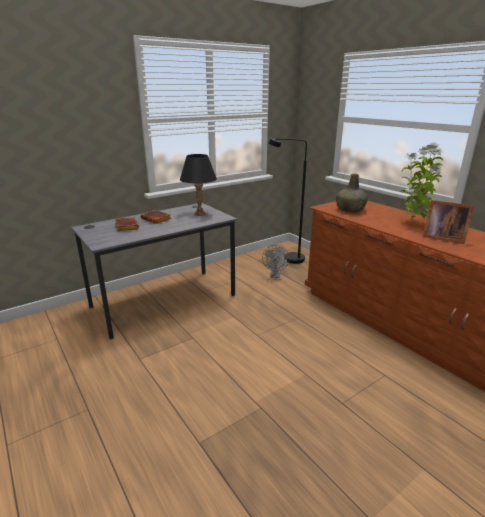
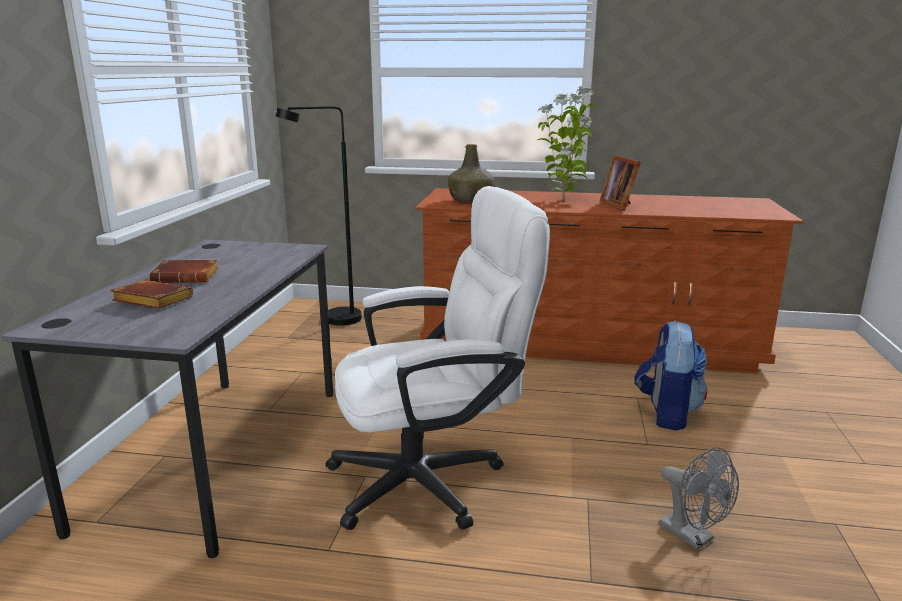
camera: 45 degrees left, 5 degrees down
black table lamp [180,154,217,216] -> none
grey fan [262,245,290,278] -> grey fan moved to [659,447,739,550]
picture frame [422,200,474,244] -> picture frame turned 90 degrees clockwise [600,155,641,211]
none -> white office chair [326,186,550,530]
none -> backpack [634,320,707,431]

